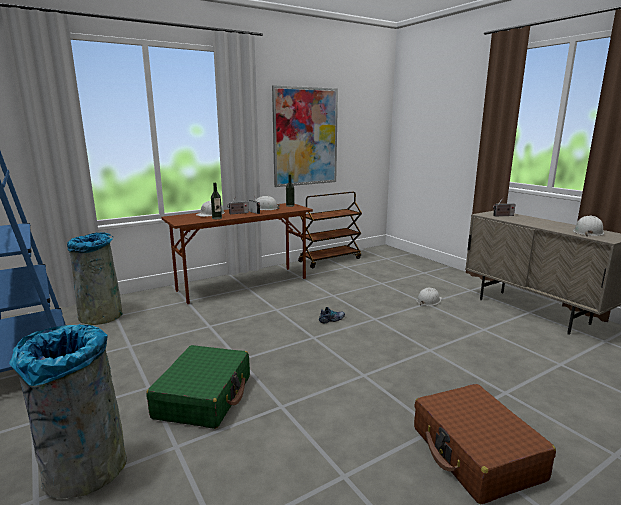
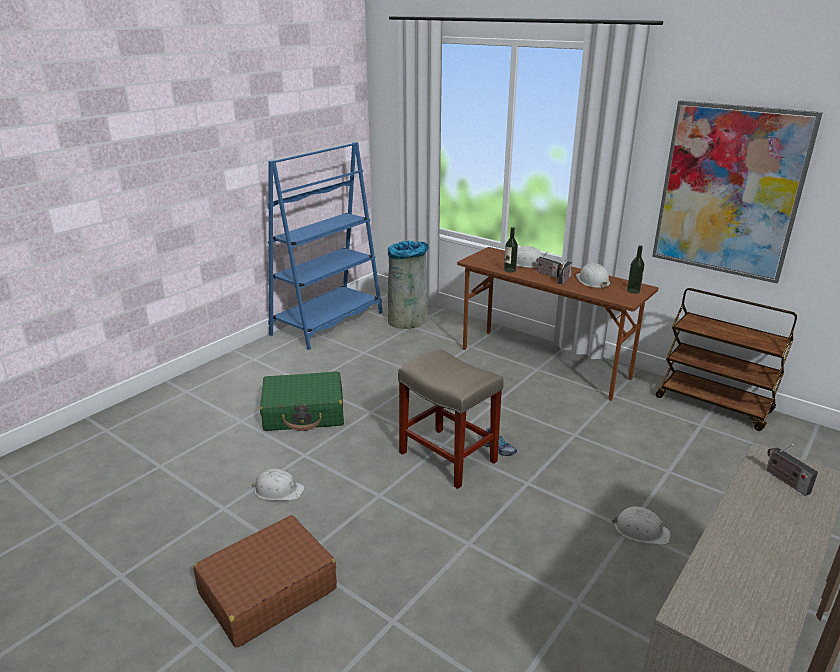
camera: 70 degrees right, 10 degrees up
grey trash can [9,324,127,499] -> none
white hard hat [573,216,604,237] -> white hard hat moved to [251,469,305,501]
none -> beige stool [398,349,504,489]

